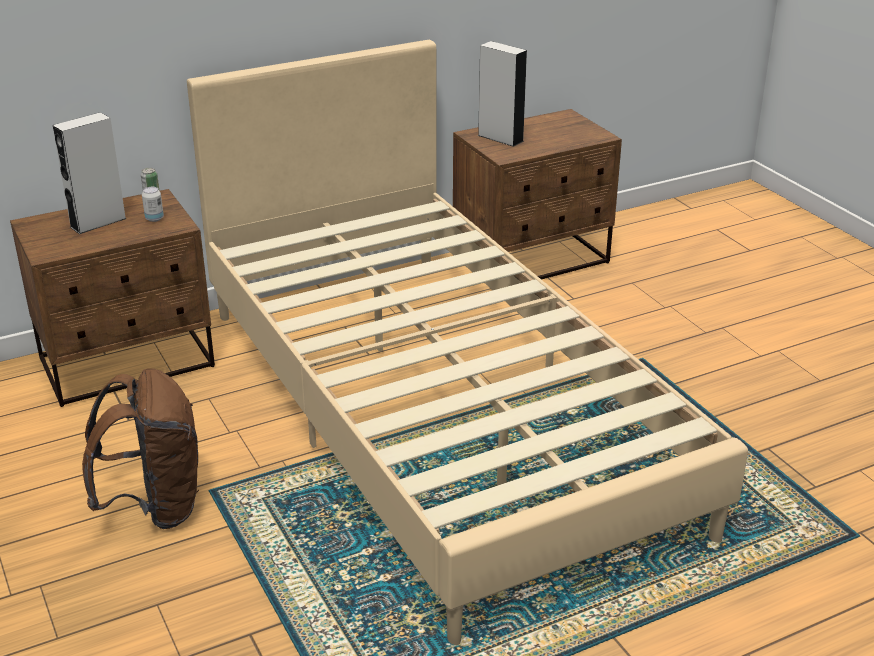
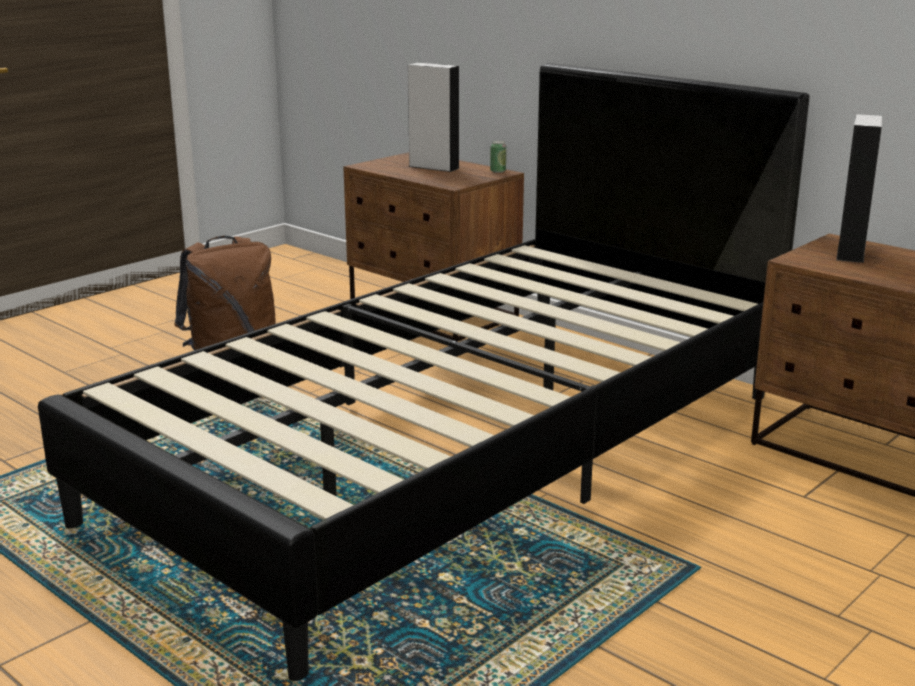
camera: 70 degrees right, 10 degrees down
can [142,187,164,222] -> none
beige bed [187,40,748,645] -> black bed [38,63,809,681]

